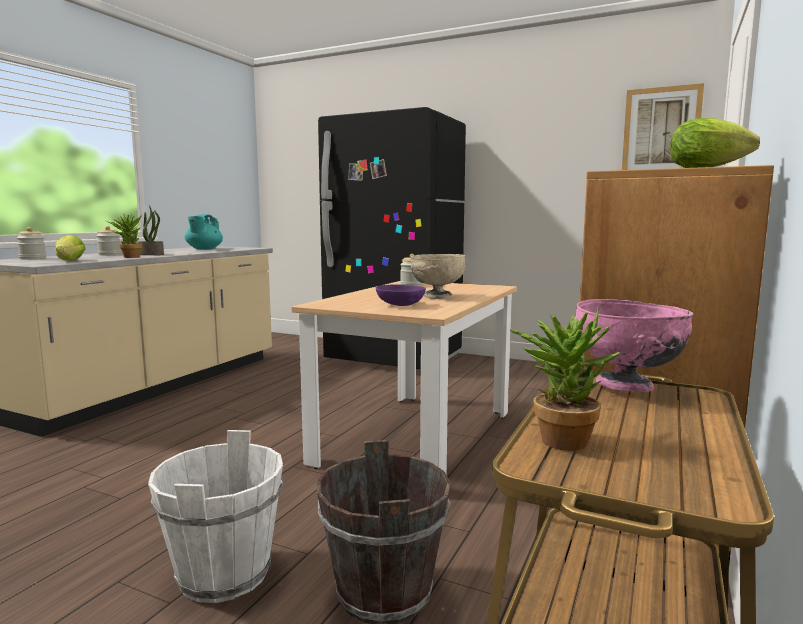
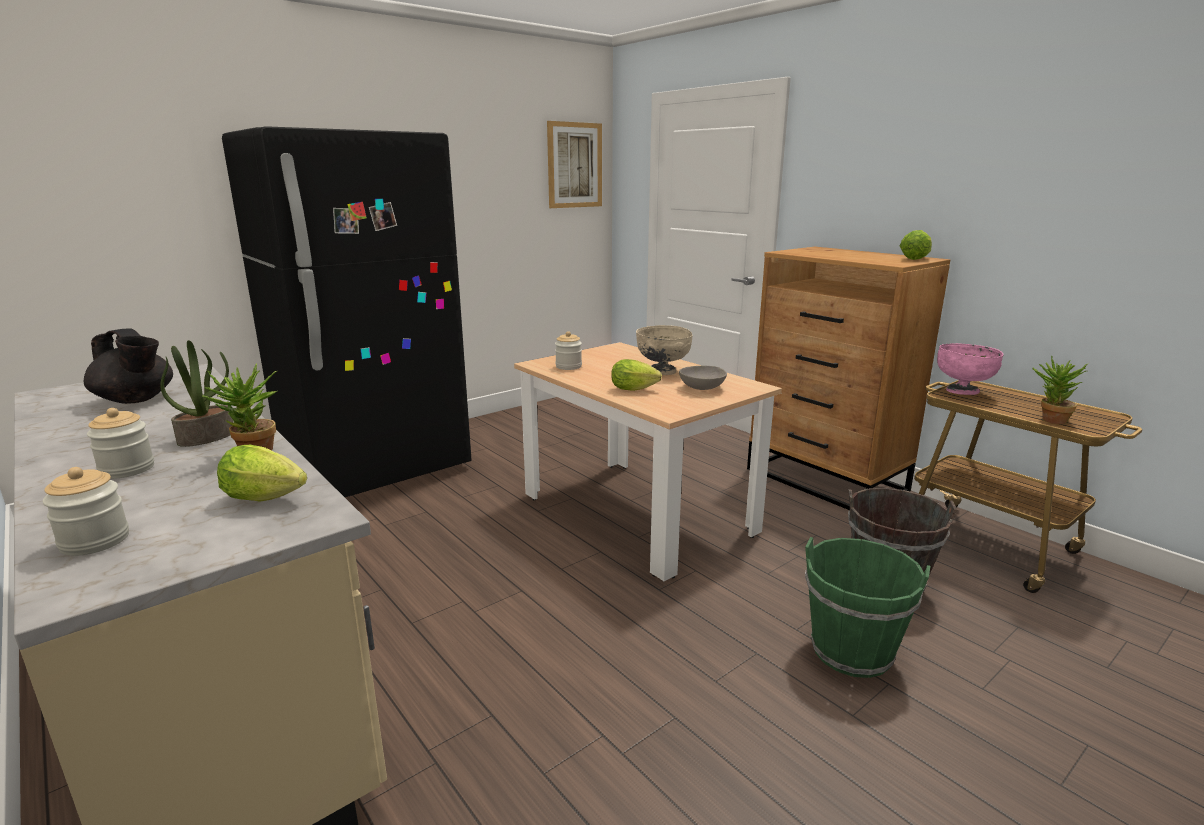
camera: 65 degrees left, 10 degrees up
white bucket [148,430,283,603] -> green bucket [805,537,931,678]
turquoise teapot [185,214,223,250] -> black teapot [84,328,173,404]
purple bowl [376,285,426,306] -> grey bowl [679,366,727,390]
none -> lettuce [611,359,662,391]

